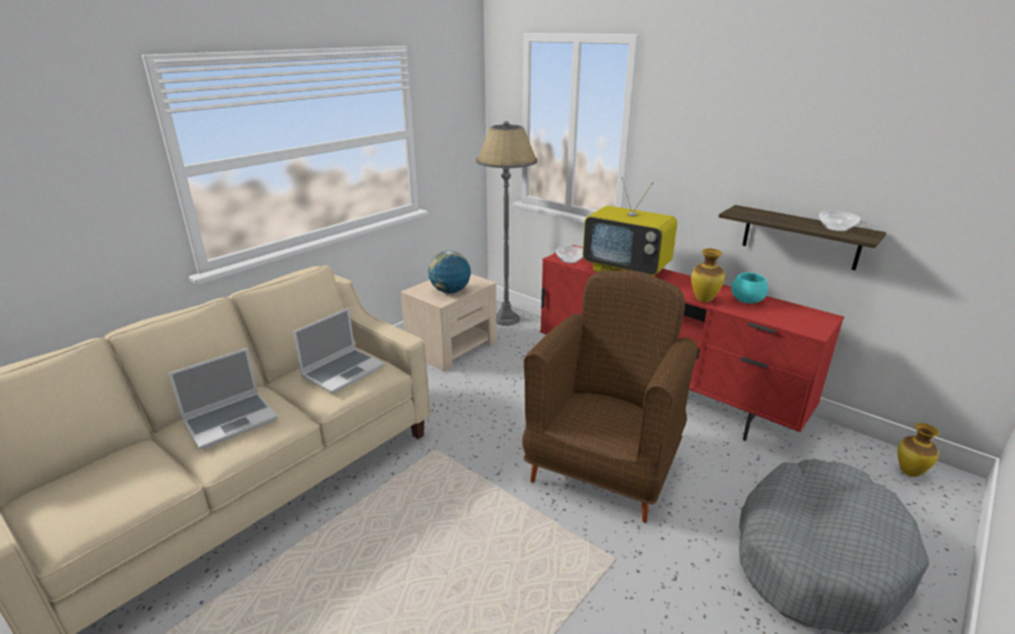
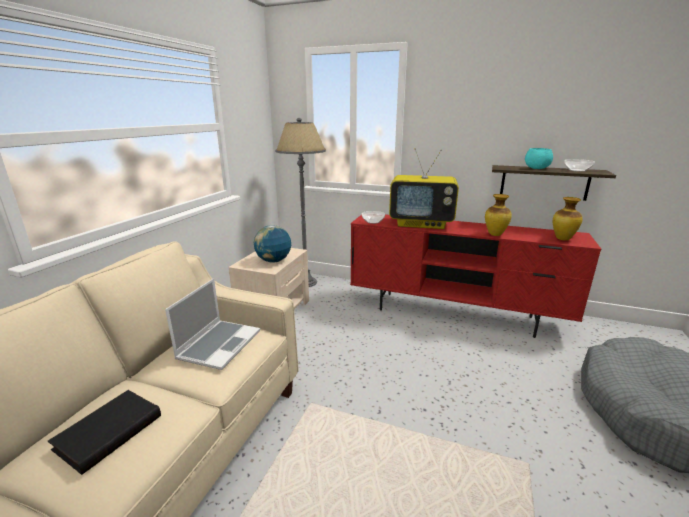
camera: 20 degrees left, 5 degrees down
laptop [168,348,278,450] -> black book [48,390,161,475]
brown armchair [522,270,698,523] -> none
turquoise bowl [731,272,768,303] -> turquoise bowl moved to [525,148,553,169]
vase [897,423,939,477] -> vase moved to [553,197,583,241]

